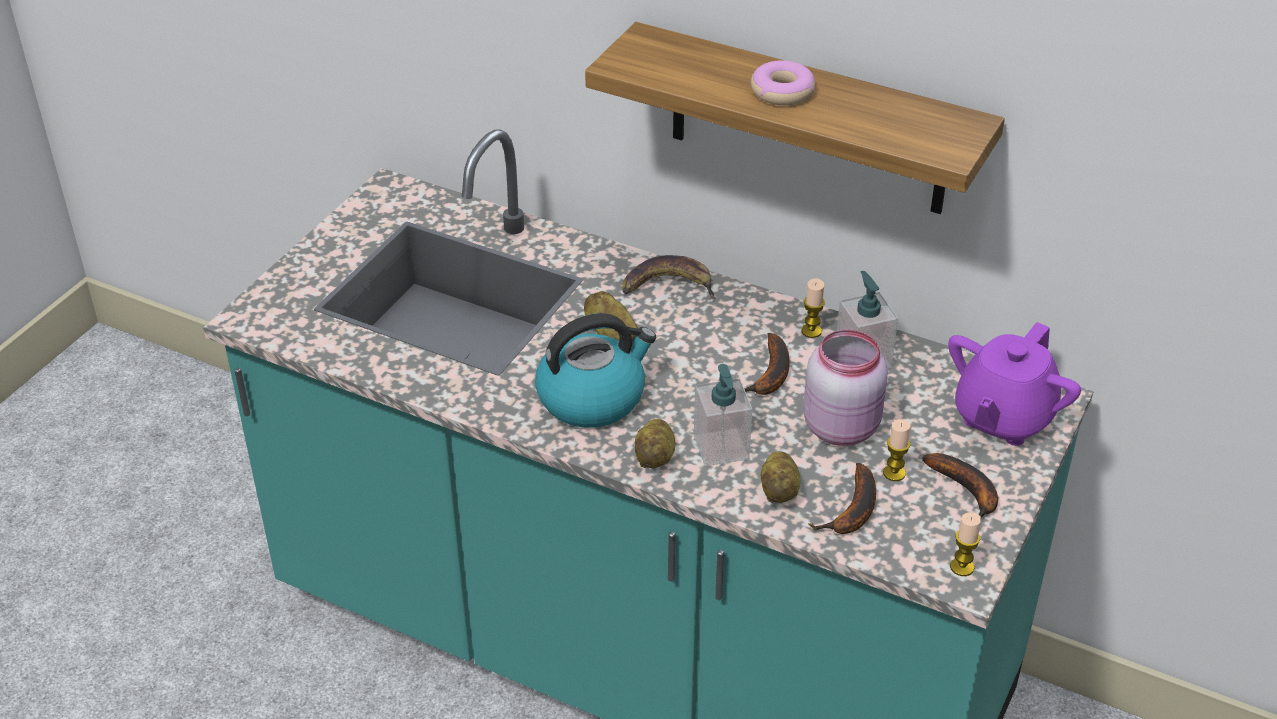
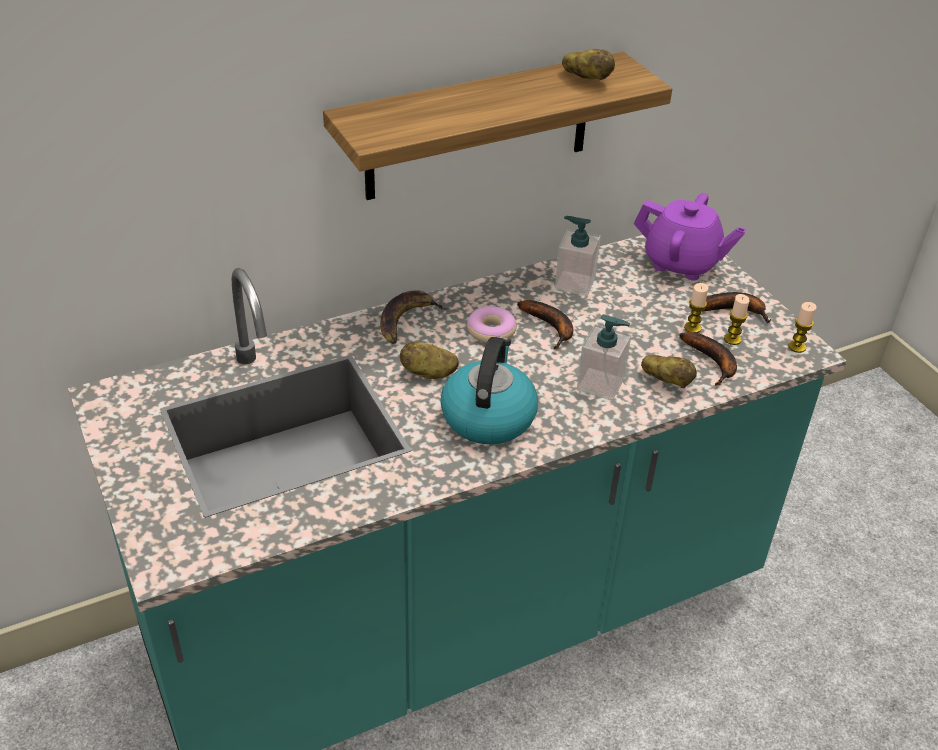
camera: 55 degrees left, 0 degrees up
potato [635,419,675,469] -> potato moved to [562,49,615,80]
donut [751,60,815,105] -> donut moved to [467,306,517,343]
candle [802,278,825,338] -> candle moved to [724,294,750,345]
pink jar [803,329,888,446] -> none
purple teapot [948,322,1081,446] -> purple teapot turned 45 degrees counterclockwise [634,193,746,281]

